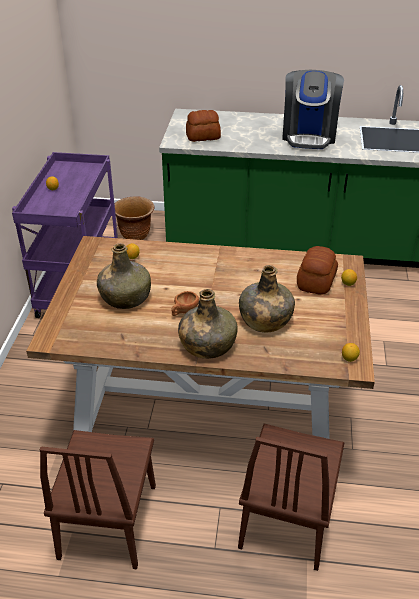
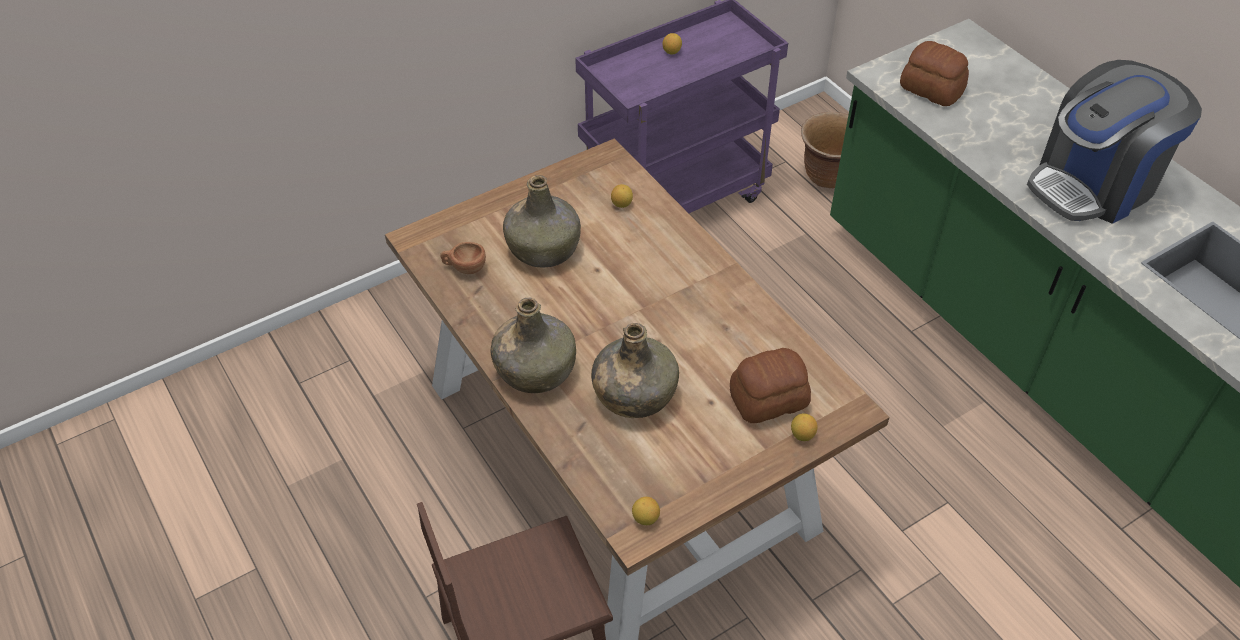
camera: 50 degrees right, 10 degrees up
brown chair [39,430,156,569] -> none
brown cup [171,291,199,316] -> brown cup moved to [440,242,486,274]

